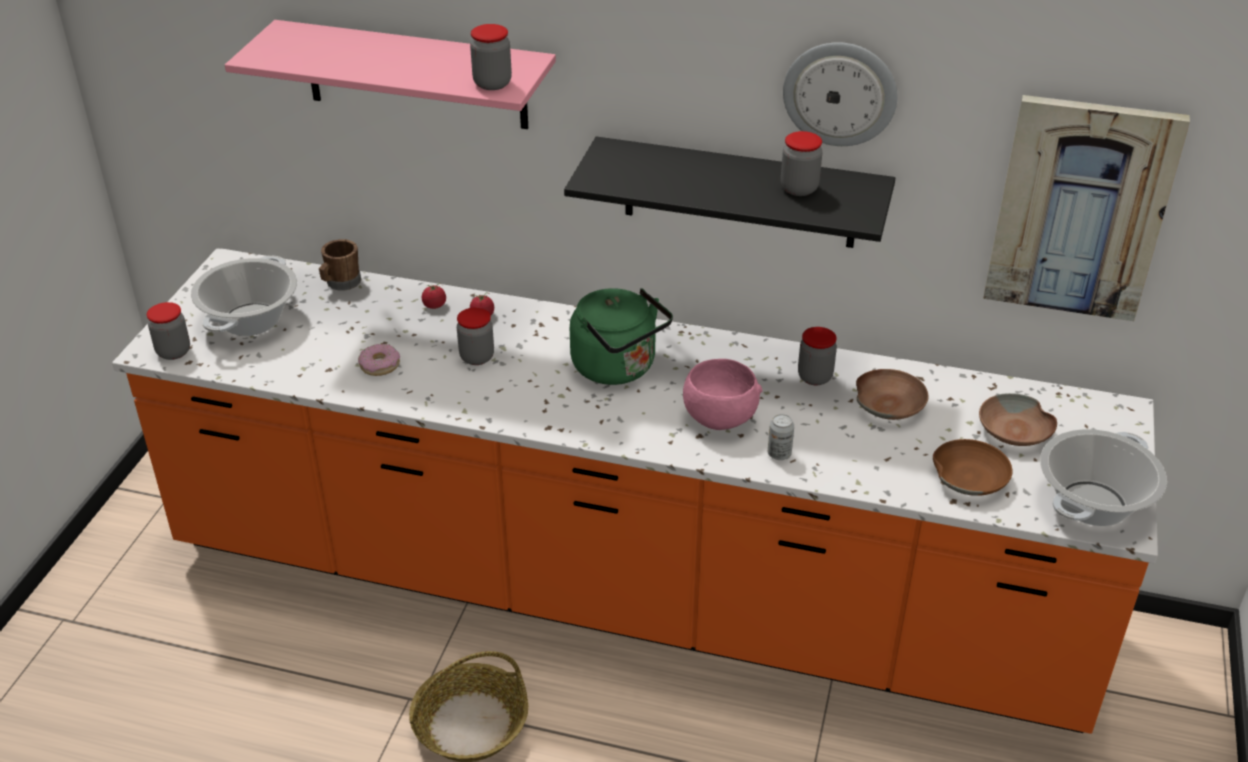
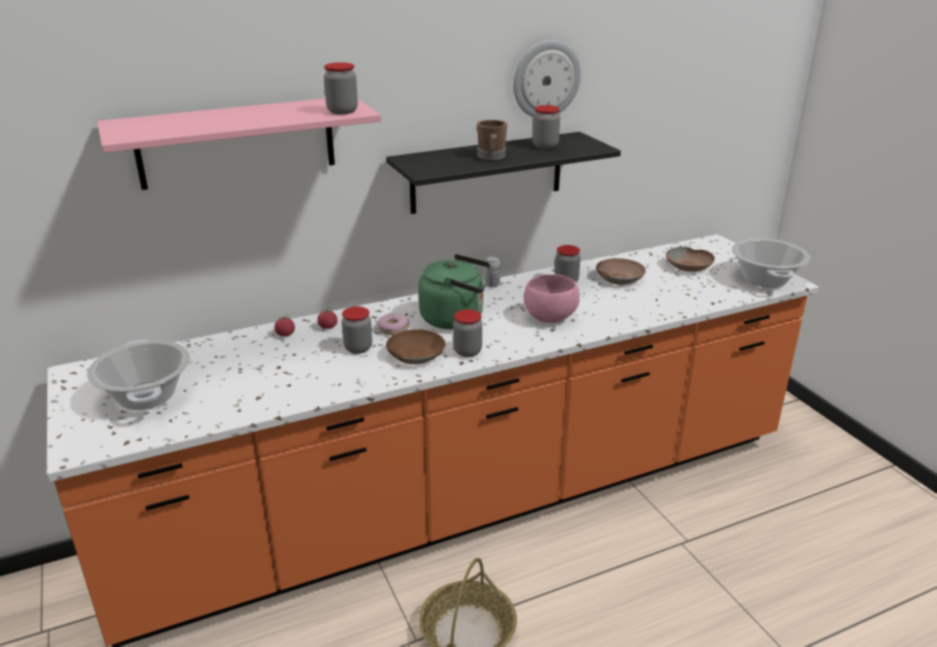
camera: 40 degrees left, 10 degrees down
jar [147,302,190,360] -> jar moved to [453,309,482,357]
brown mug [319,239,361,291] -> brown mug moved to [477,120,507,160]
donut [358,344,400,376] -> donut moved to [377,313,409,335]
can [768,414,794,460] -> can moved to [485,256,501,288]
brown bowl [933,439,1013,496] -> brown bowl moved to [386,329,445,364]
picture [983,95,1190,321] -> none

